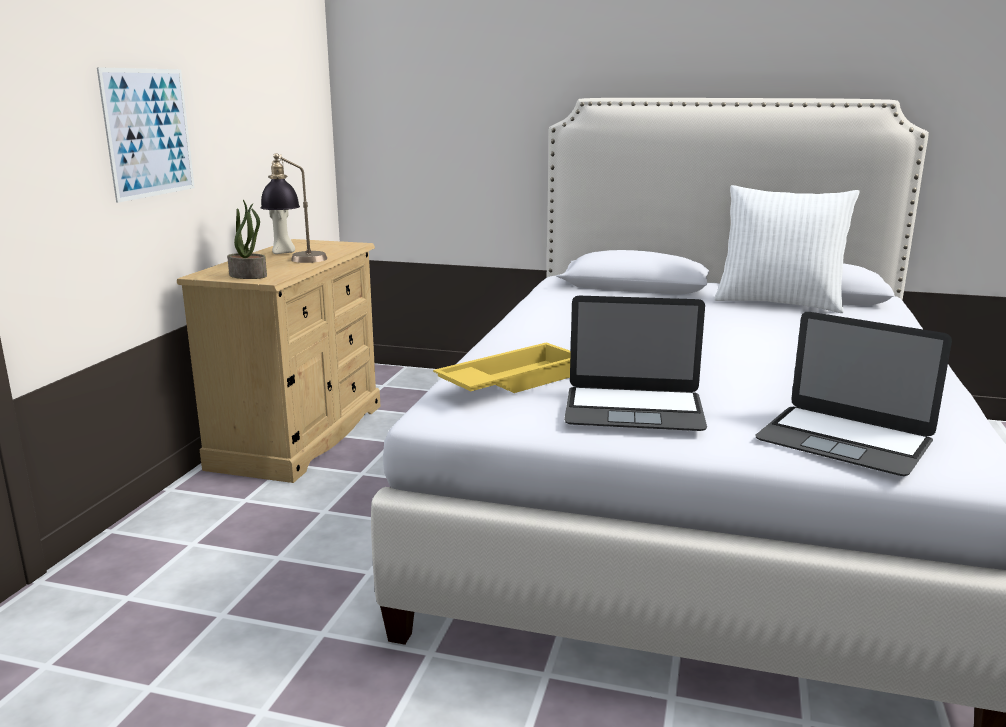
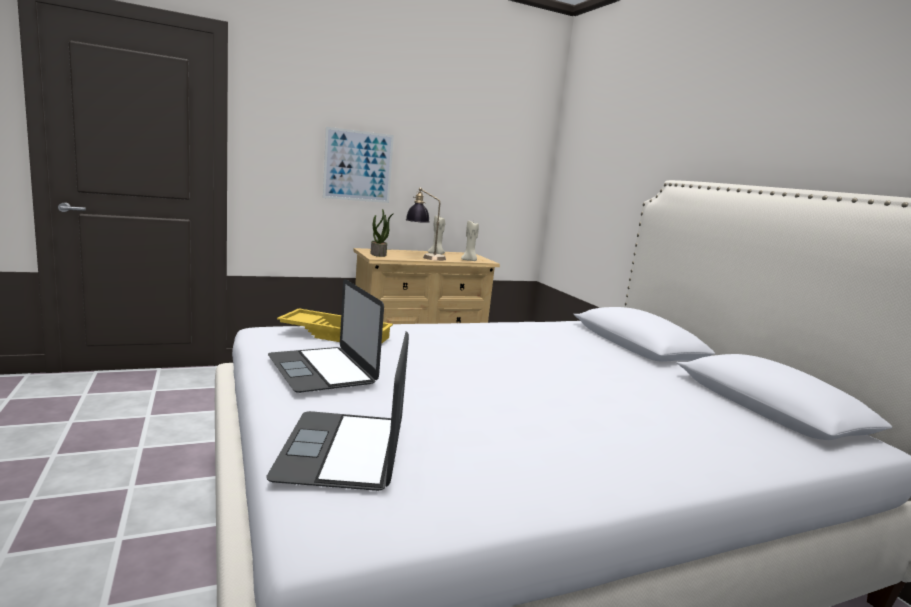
camera: 50 degrees right, 5 degrees down
white pillow [714,185,860,313] -> none
none -> beige candle [461,221,479,261]

